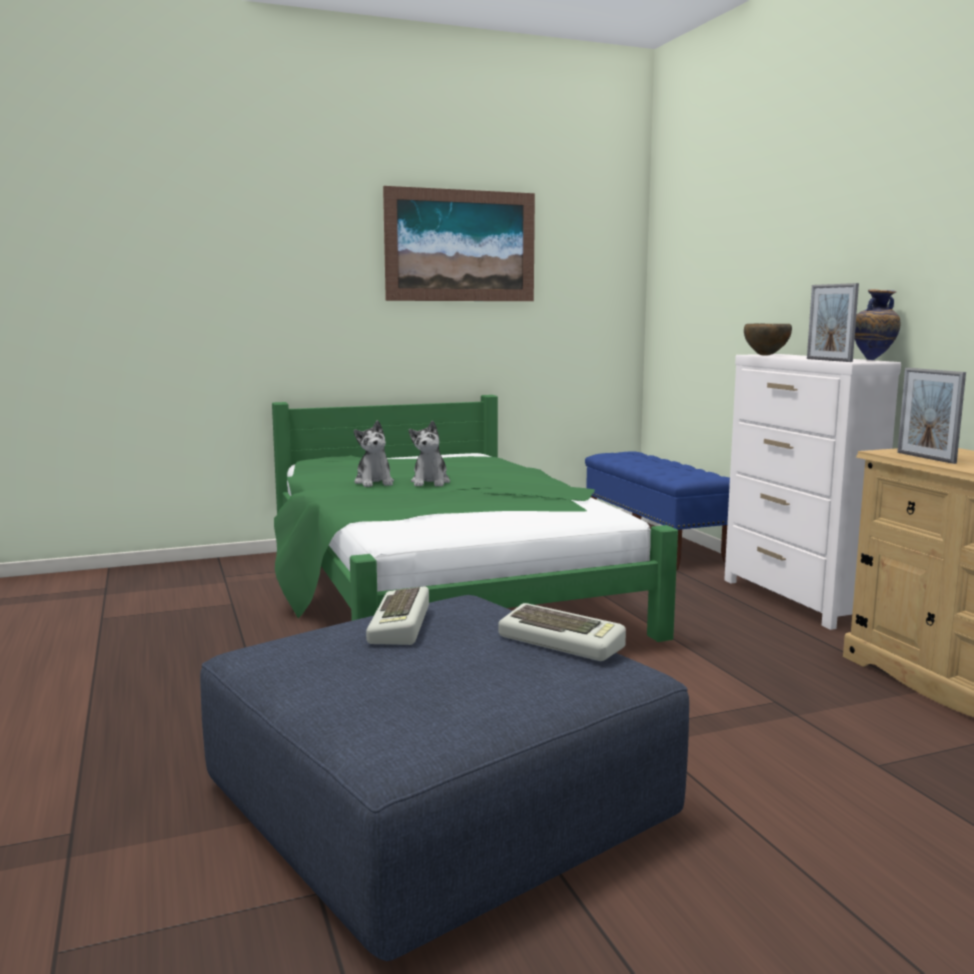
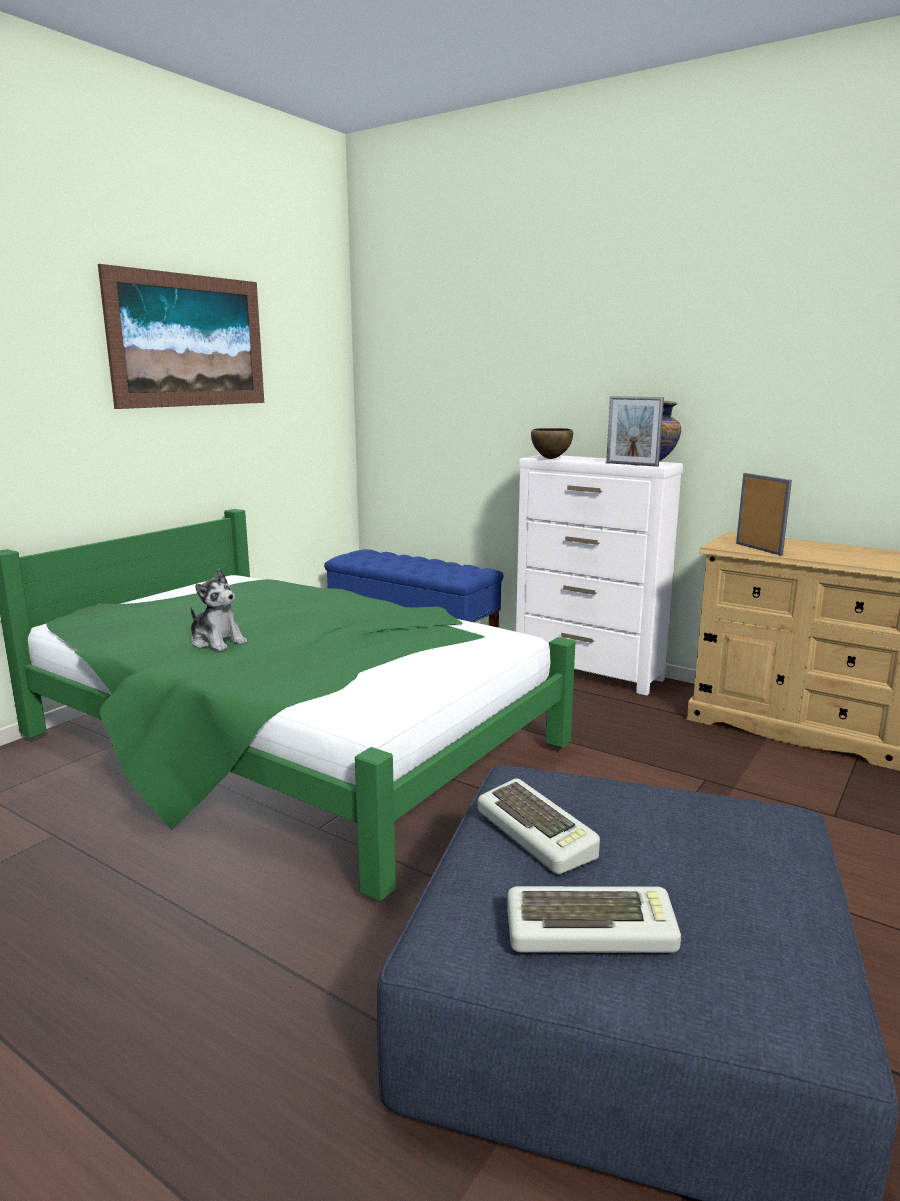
camera: 35 degrees left, 5 degrees up
plush toy [409,421,450,486] -> none
keyboard [498,603,626,661] -> keyboard moved to [507,886,681,953]
picture frame [897,368,966,464] -> picture frame turned 150 degrees counterclockwise [736,473,792,555]

